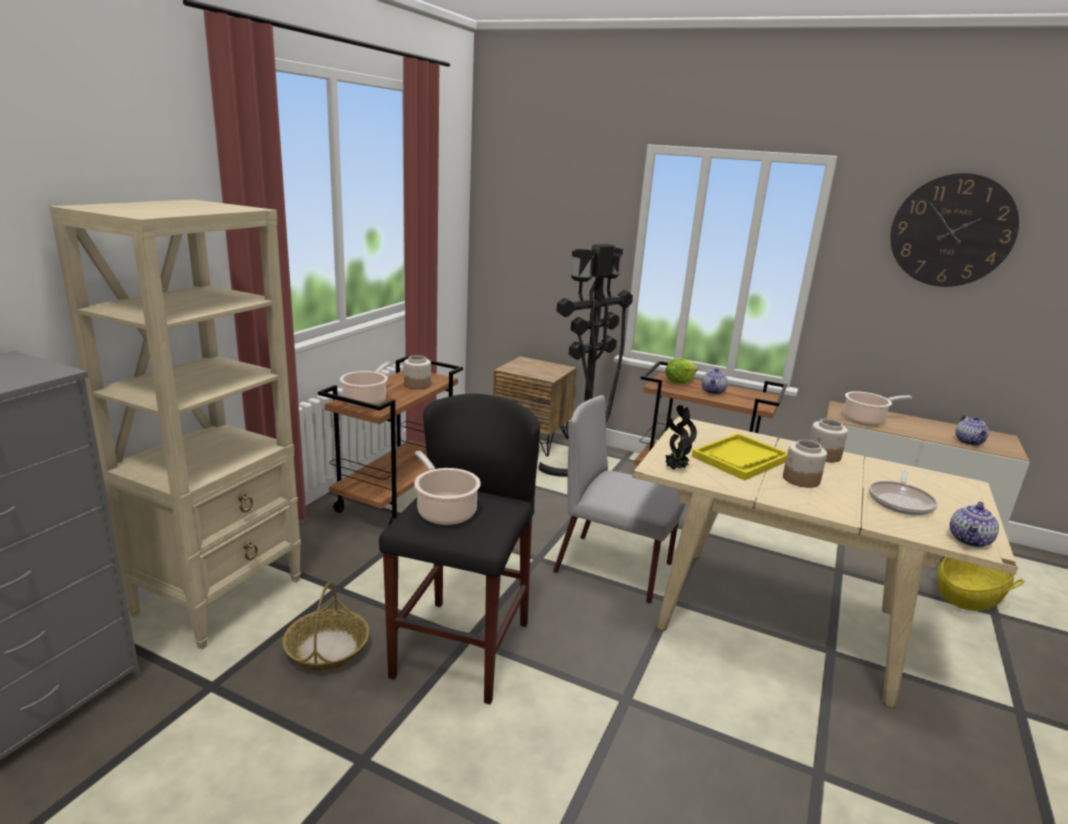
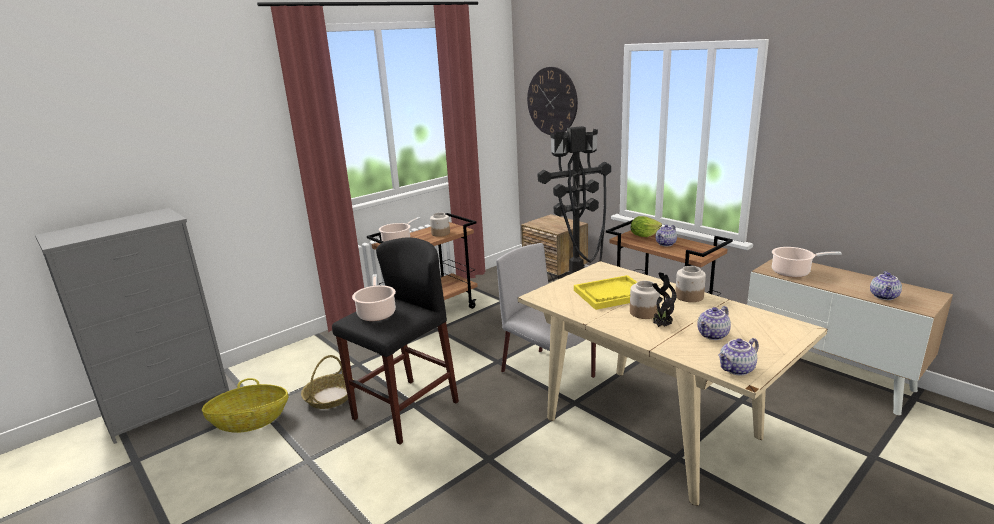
camera: 25 degrees right, 0 degrees up
beige bookcase [49,199,301,649] -> none
potted plant [666,405,697,470] -> potted plant moved to [652,272,676,327]
frying pan [869,470,938,516] -> teapot [697,306,731,340]
wall clock [890,173,1019,287] -> wall clock moved to [527,67,578,135]
basket [938,557,1025,611] -> basket moved to [202,378,289,433]

